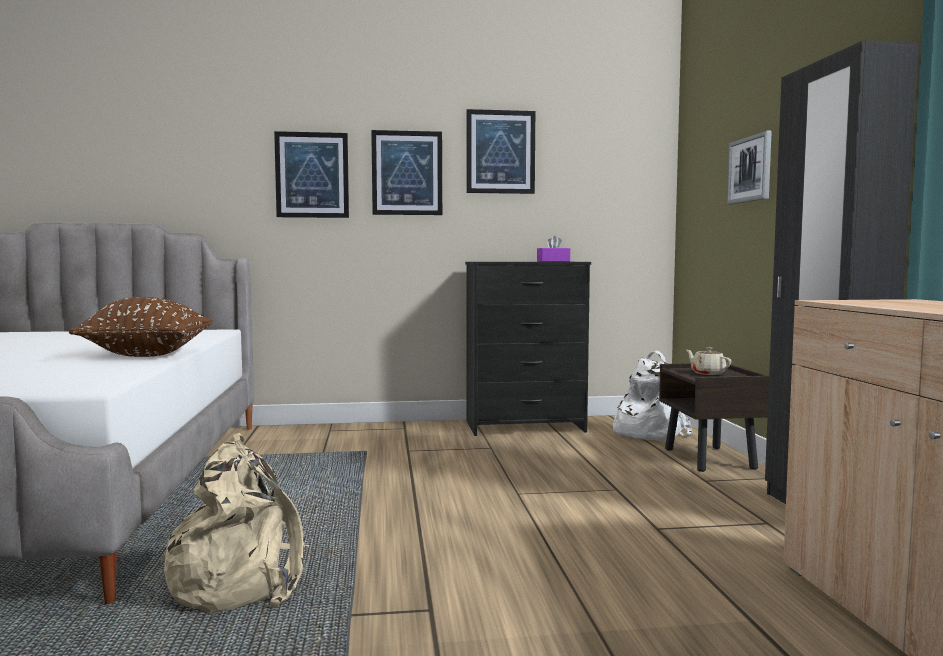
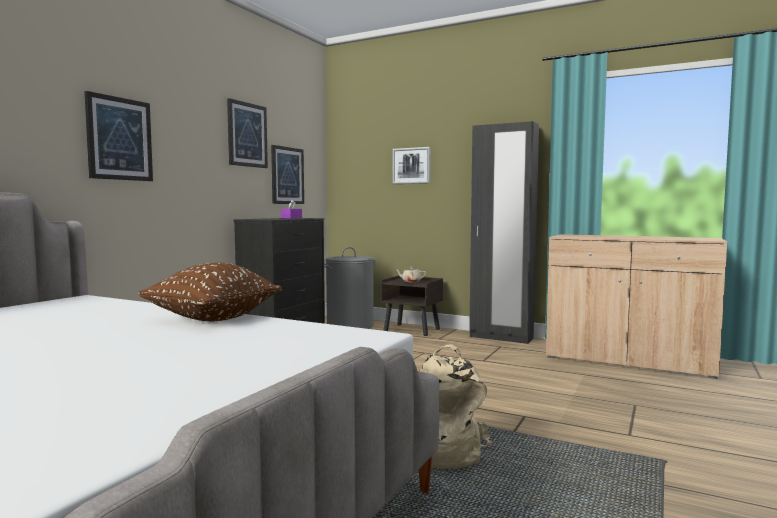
camera: 55 degrees left, 0 degrees up
picture [371,130,442,215] -> picture moved to [271,145,304,204]
white backpack [612,351,692,441] -> grey laundry basket [324,247,377,329]

